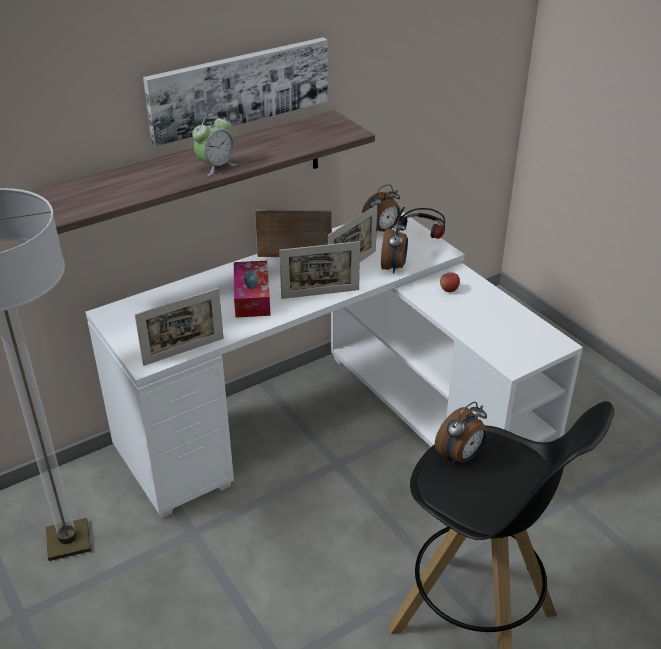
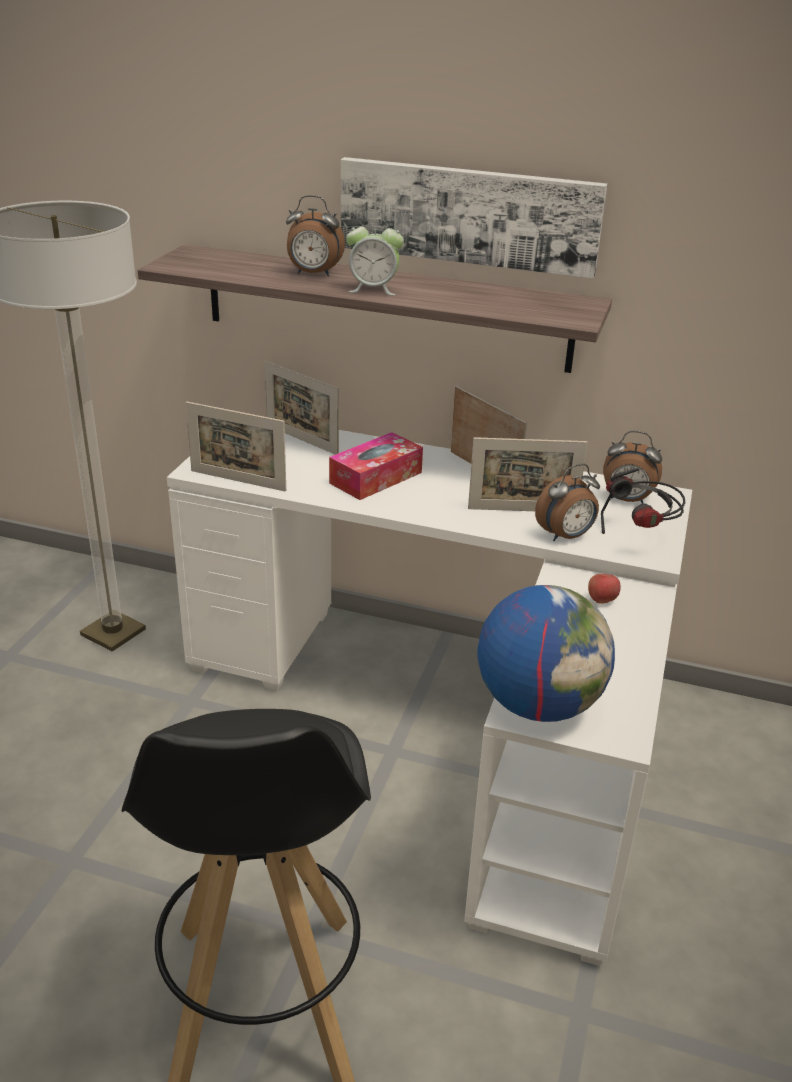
camera: 50 degrees right, 5 degrees down
picture frame [279,241,360,299] -> picture frame moved to [265,361,339,455]
alarm clock [435,402,487,465] -> alarm clock moved to [286,195,345,276]
none -> globe [477,585,615,722]

